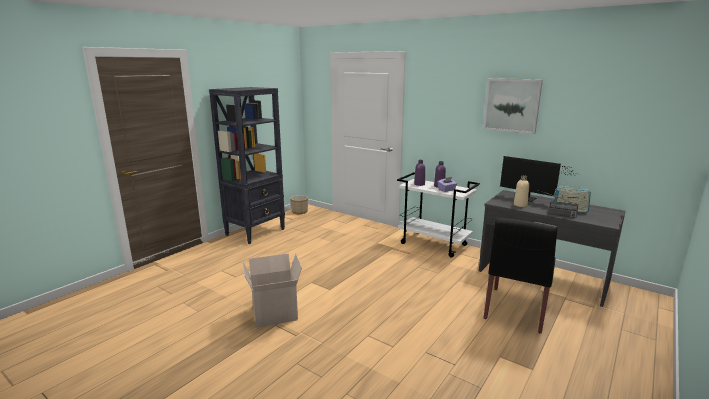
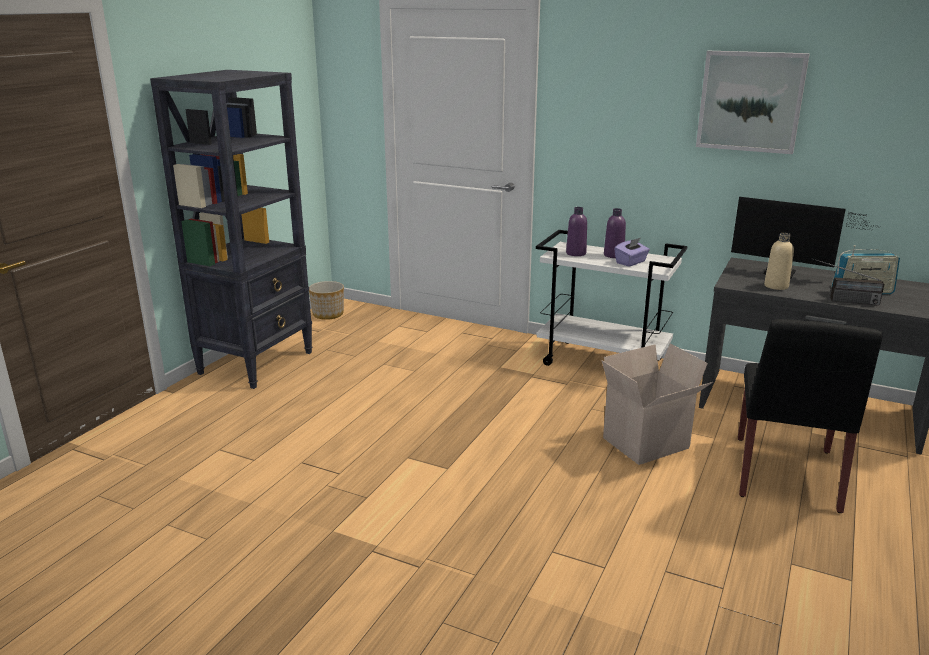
camera: 10 degrees left, 5 degrees up
cardboard box [242,253,302,328] -> cardboard box moved to [602,343,713,465]

